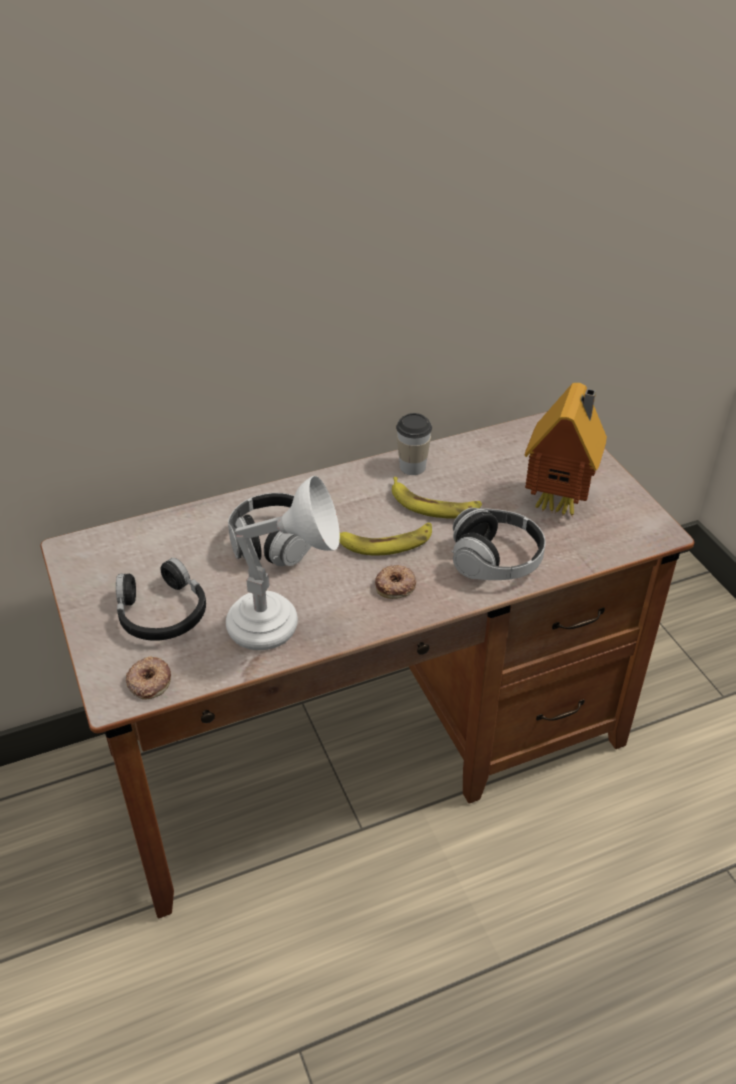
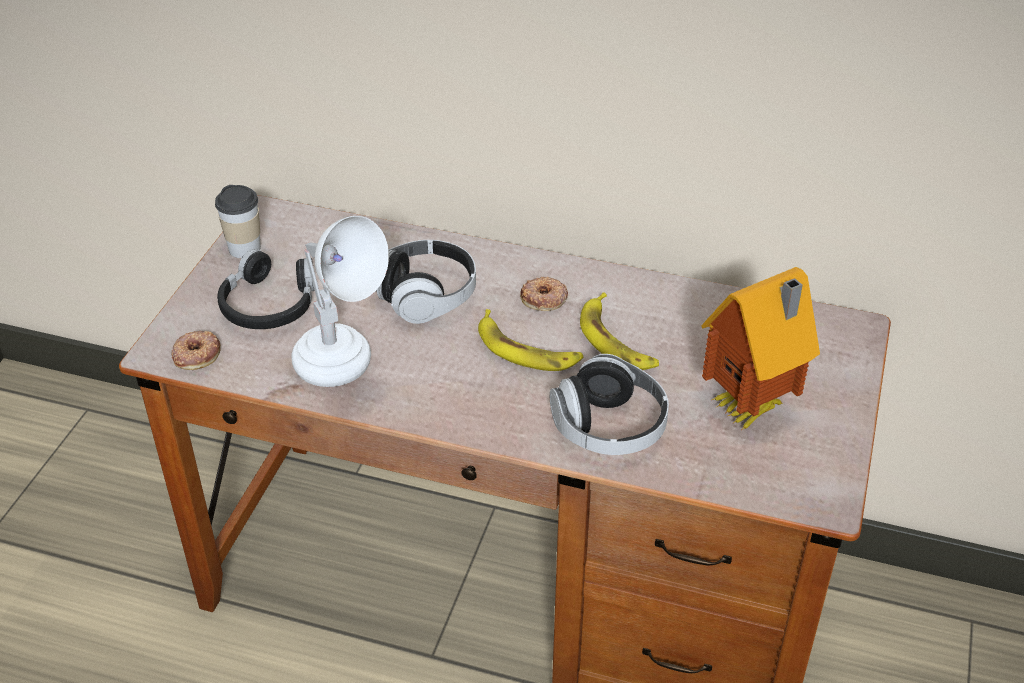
camera: 40 degrees right, 0 degrees up
donut [375,565,416,599] -> donut moved to [520,277,568,311]
cup [396,413,432,475] -> cup moved to [215,185,261,258]

